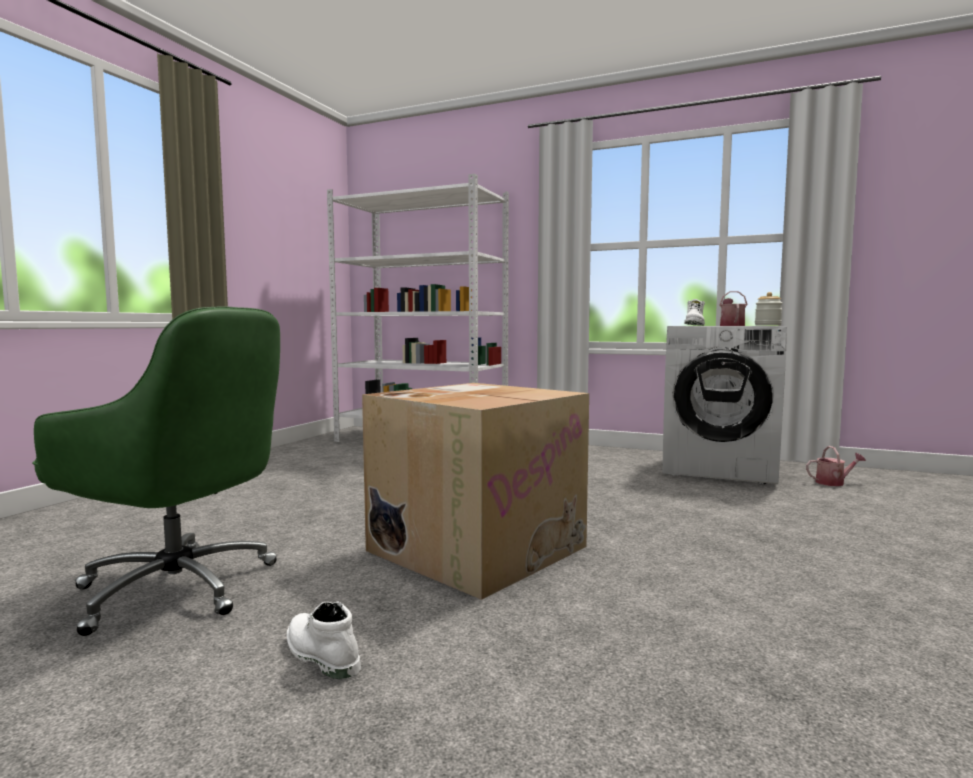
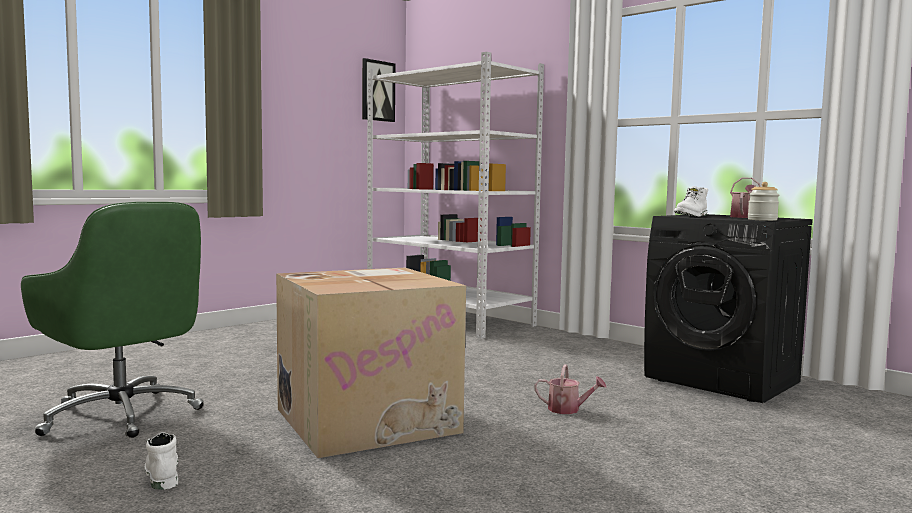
camera: 20 degrees right, 0 degrees up
white washing machine [662,326,787,484] -> black washing machine [644,214,813,403]
watering can [806,446,866,486] -> watering can moved to [534,364,607,414]
none -> picture [362,58,395,122]

